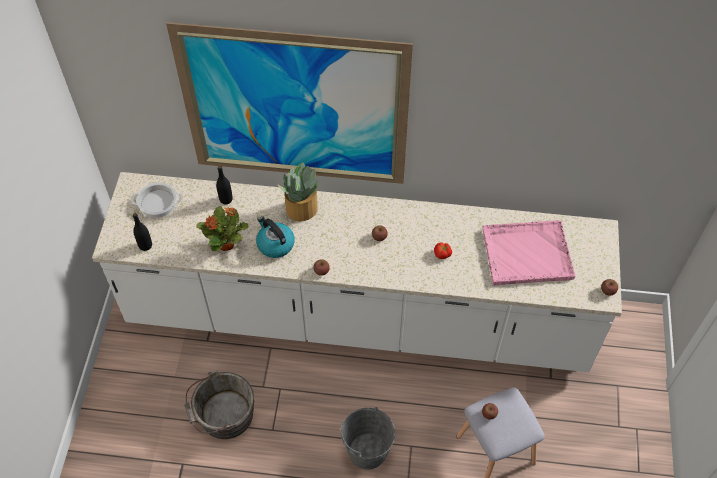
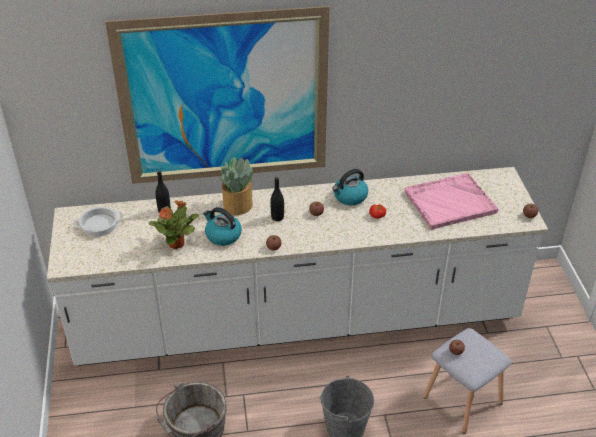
camera: 15 degrees left, 15 degrees down
black bottle [133,213,152,251] -> black bottle moved to [271,177,284,221]
none -> kettle [332,169,368,205]

